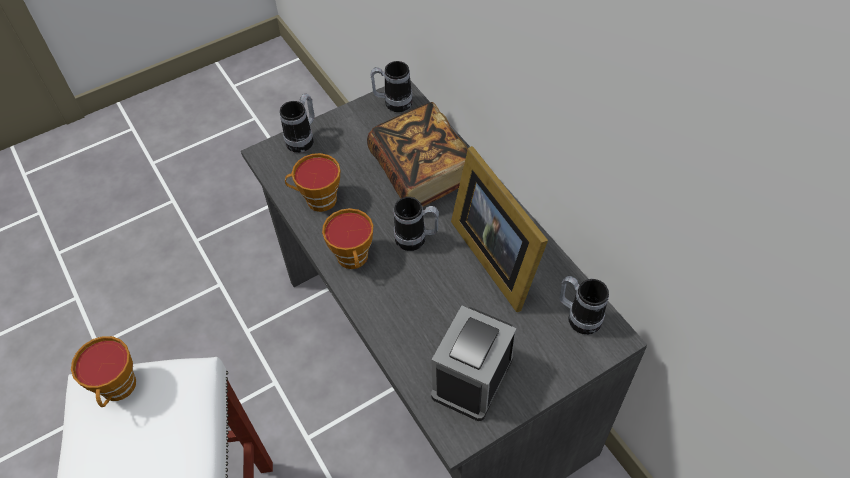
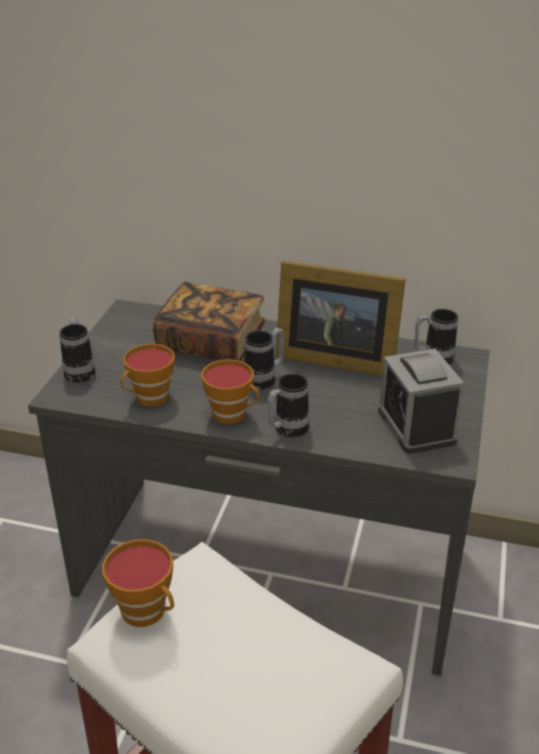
camera: 45 degrees left, 20 degrees down
mug [370,61,413,112] -> mug moved to [268,374,310,437]

